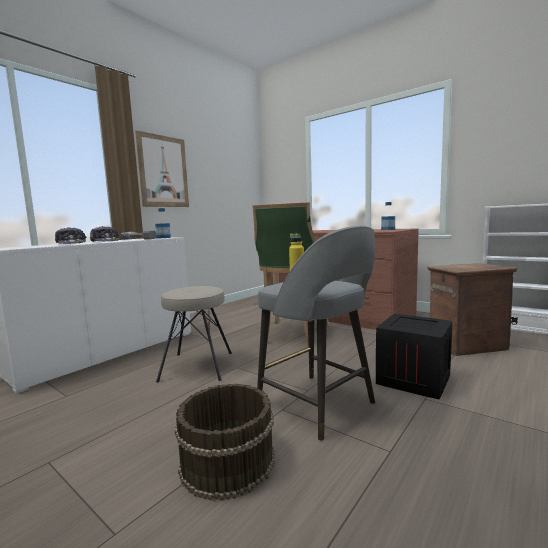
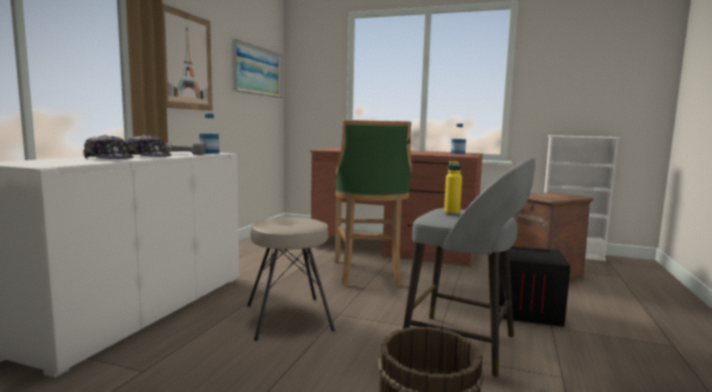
camera: 20 degrees left, 0 degrees up
none -> picture [232,39,282,98]

